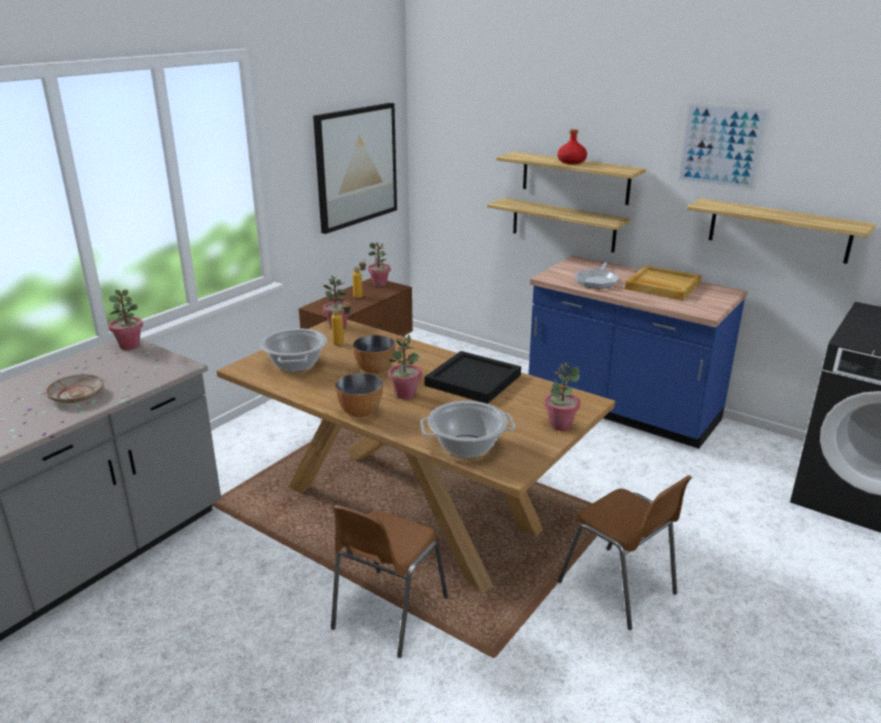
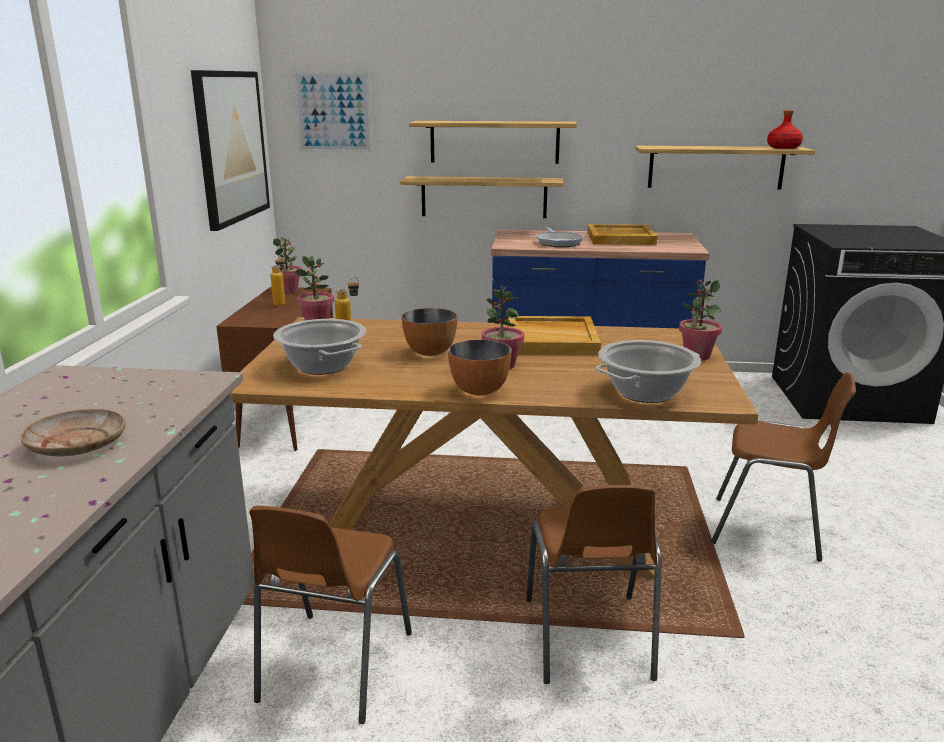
camera: 30 degrees left, 5 degrees down
potted plant [109,290,143,350] -> none
black tray [424,351,521,404] -> beige tray [508,316,601,355]
red bottle [557,129,587,164] -> red bottle moved to [767,110,803,149]
picture [677,102,770,192] -> picture moved to [293,72,372,152]
none -> brown chair [249,506,412,724]

